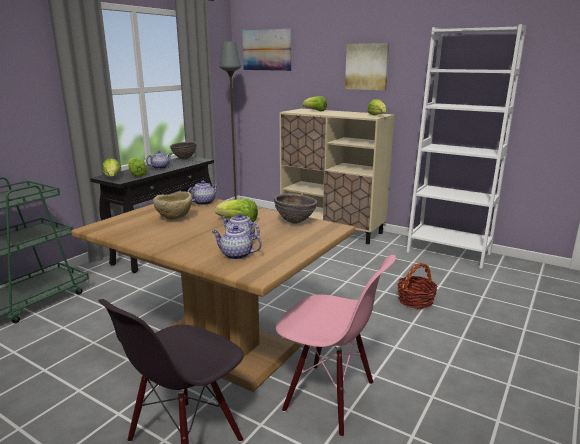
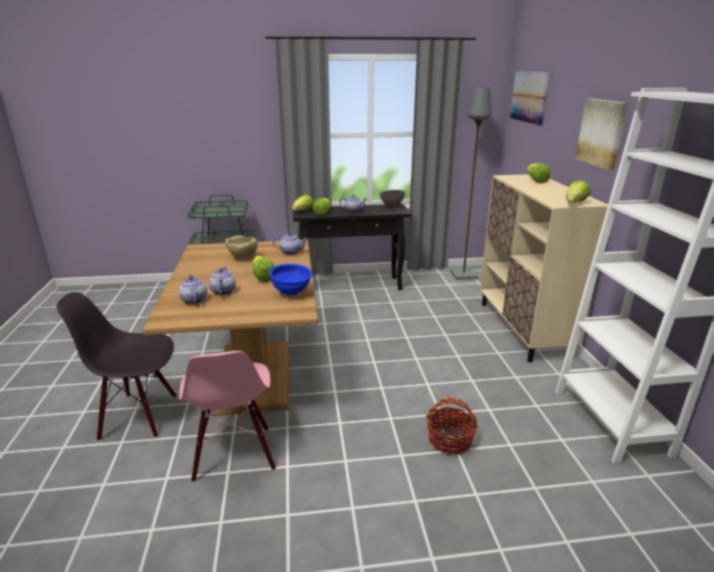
camera: 50 degrees right, 5 degrees up
brown bowl [274,193,317,224] -> blue bowl [269,264,312,296]

